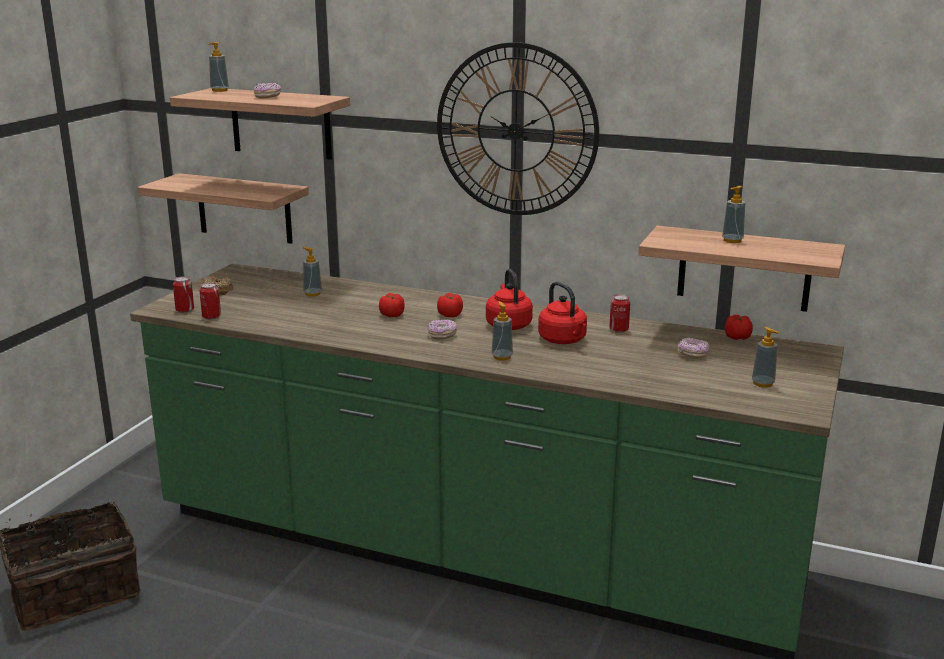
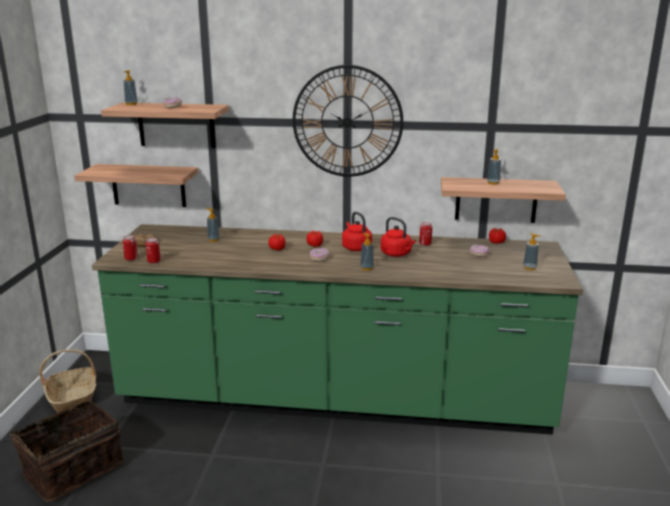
camera: 15 degrees left, 0 degrees up
none -> basket [39,349,96,412]

